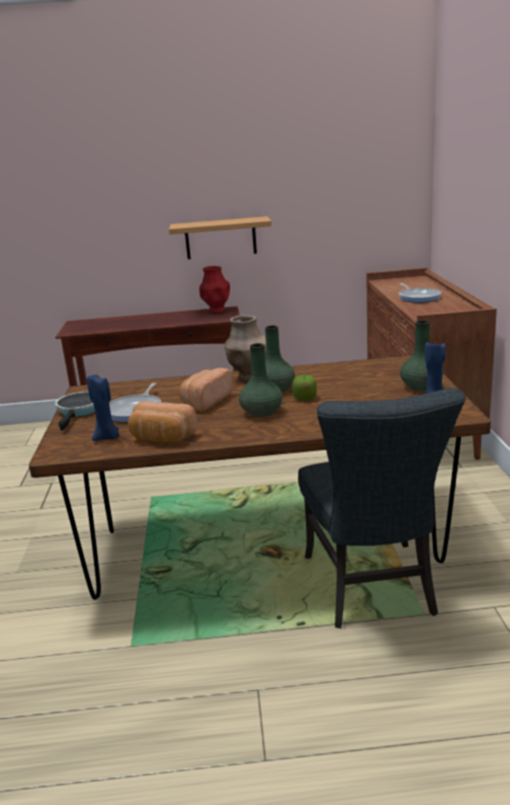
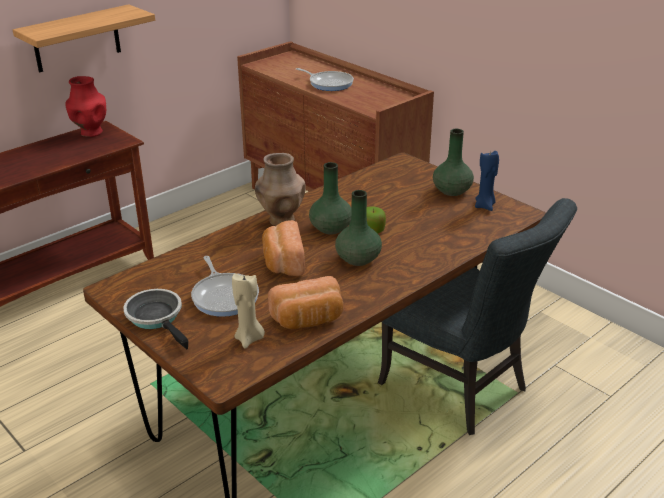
camera: 40 degrees left, 10 degrees up
blue candle [87,373,119,441] -> beige candle [232,273,265,349]

